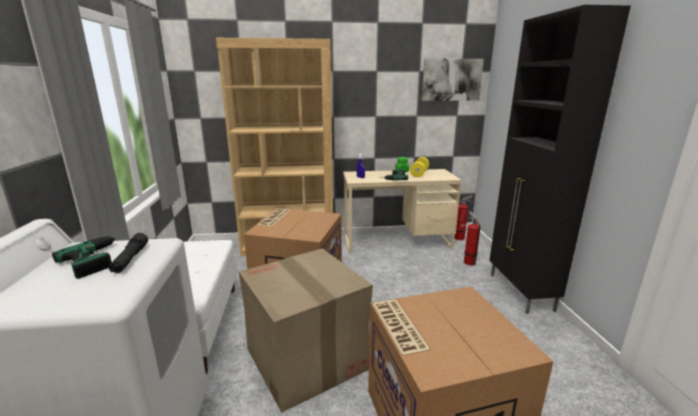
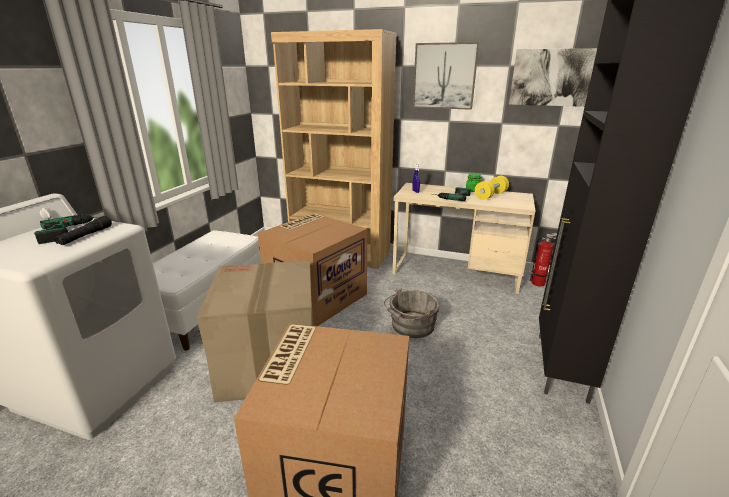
camera: 25 degrees right, 5 degrees up
fire extinguisher [464,212,480,265] -> none
none -> grey bucket [384,288,440,338]
none -> picture [413,42,479,110]

